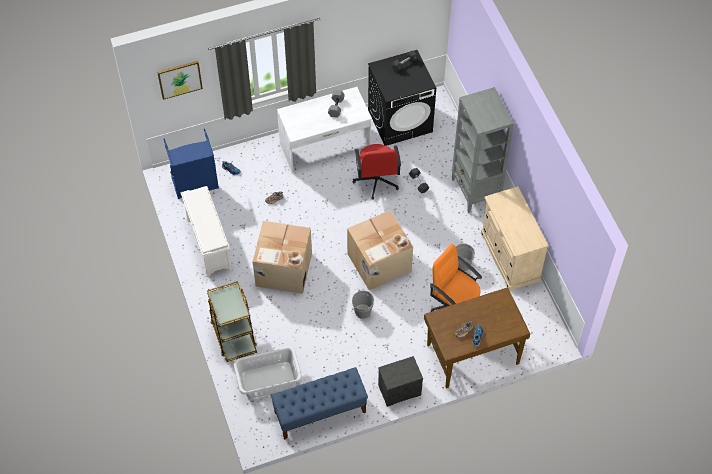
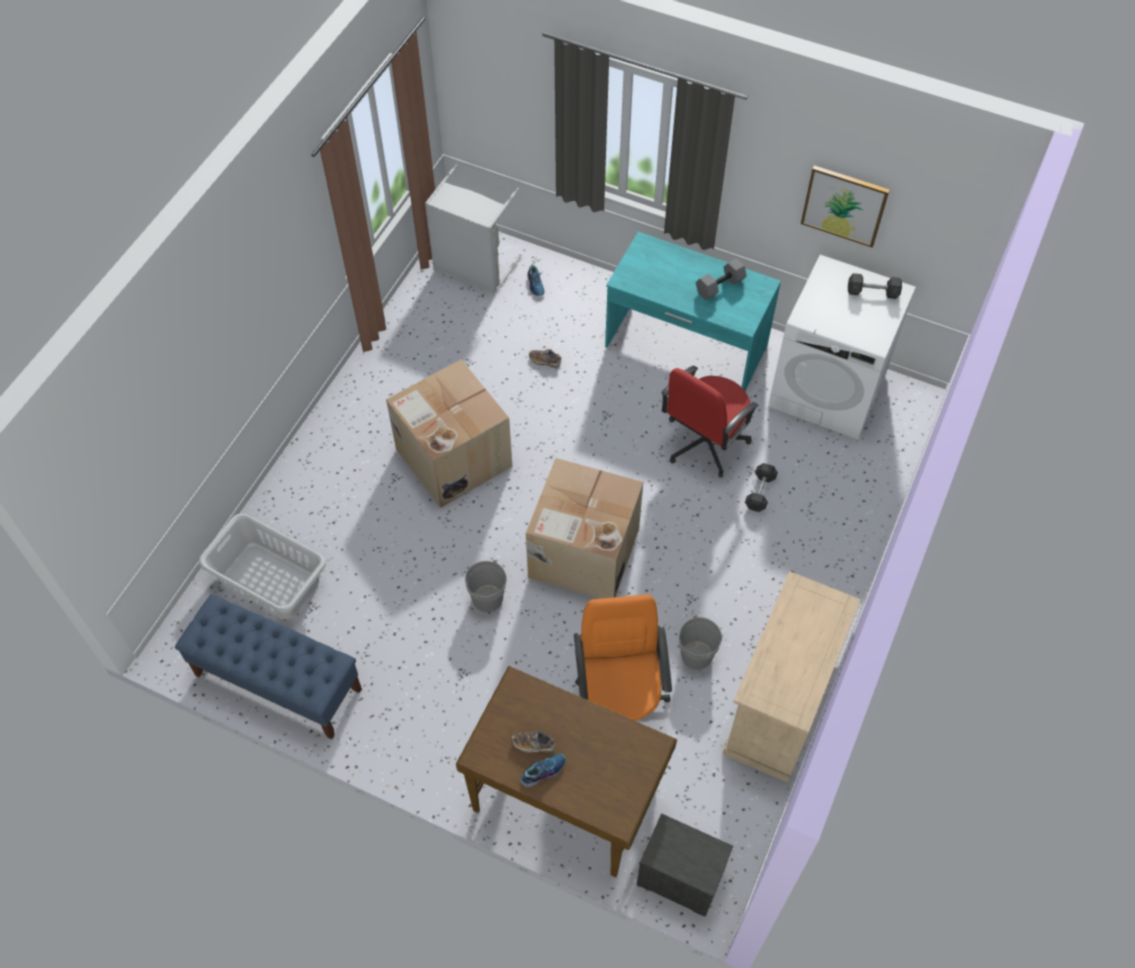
camera: 45 degrees right, 0 degrees up
picture [157,61,203,100] -> picture moved to [801,165,890,248]
blue laundry basket [163,128,219,199] -> grey laundry basket [425,165,522,295]
white shoe rack [181,186,232,277] -> none
brown cart [207,281,257,362] -> none
white desk [277,87,372,174] -> turquoise desk [605,232,781,391]
black washing machine [368,50,436,146] -> white washing machine [768,255,916,439]
nightstand [378,356,423,407] -> nightstand moved to [637,813,734,917]
grey bookcase [452,87,514,213] -> none

